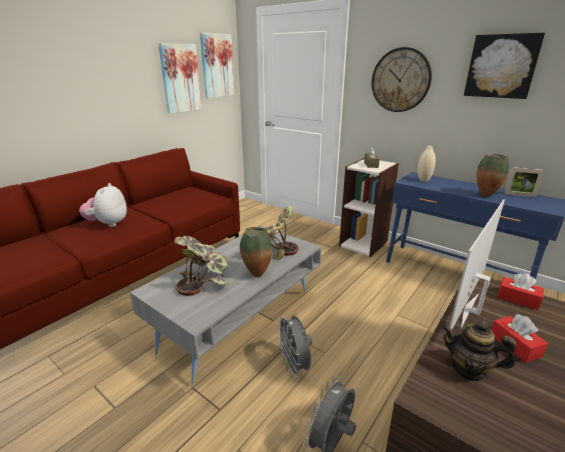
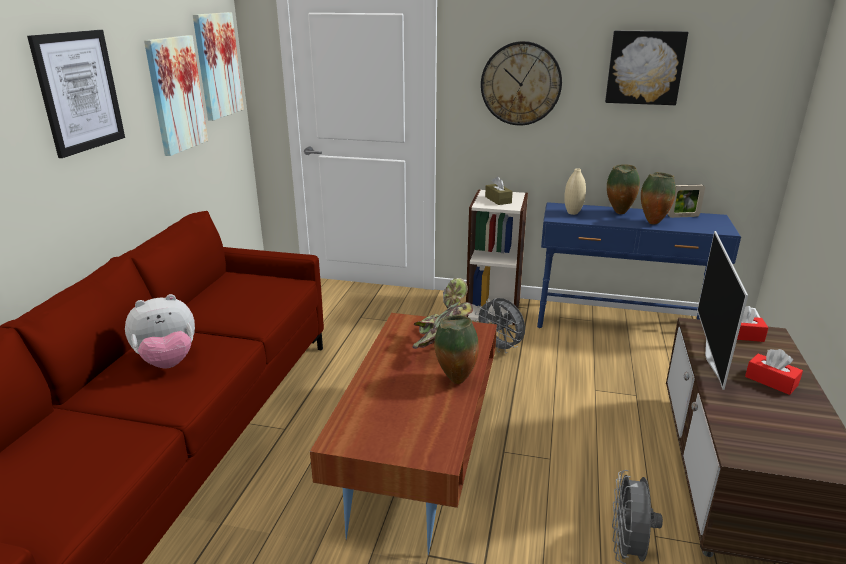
camera: 25 degrees left, 0 degrees up
plush toy [79,183,127,227] -> plush toy turned 90 degrees counterclockwise [125,294,195,369]
grey coffee table [130,226,321,387] -> brown coffee table [310,313,497,556]
potted plant [174,236,229,296] -> none
grey fan [276,315,312,377] -> grey fan moved to [474,298,525,353]
teapot [442,321,516,382] -> none
none -> picture [27,30,125,158]
none -> vase [607,164,640,214]

